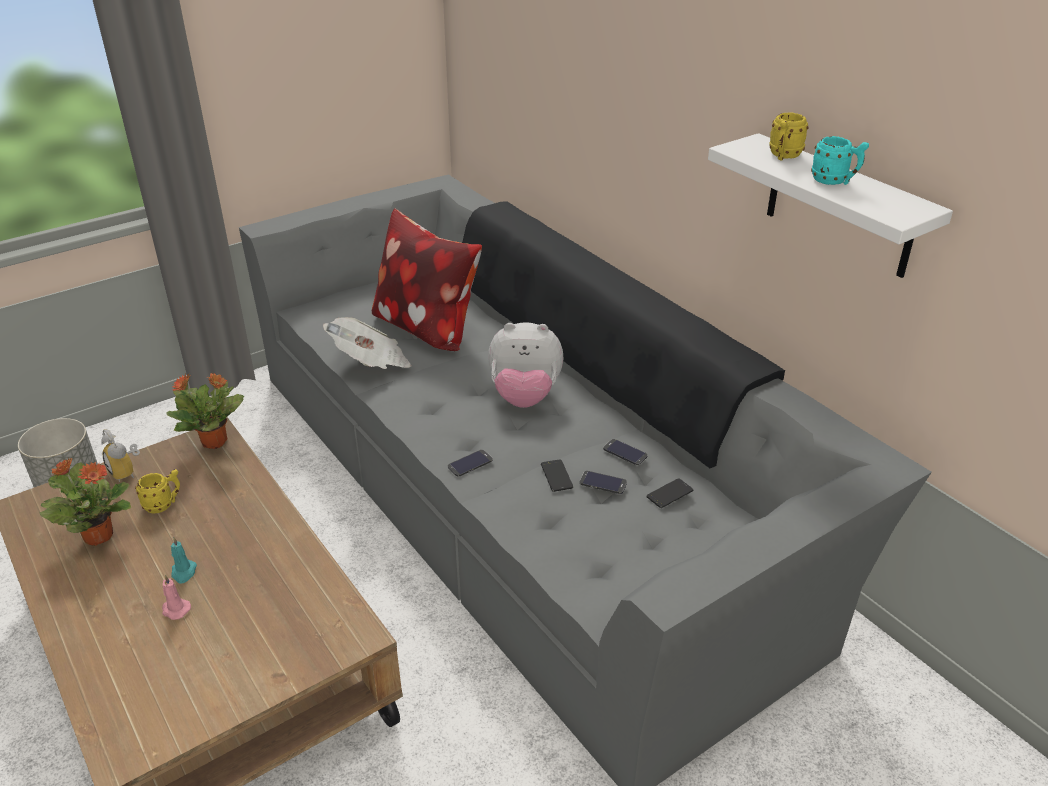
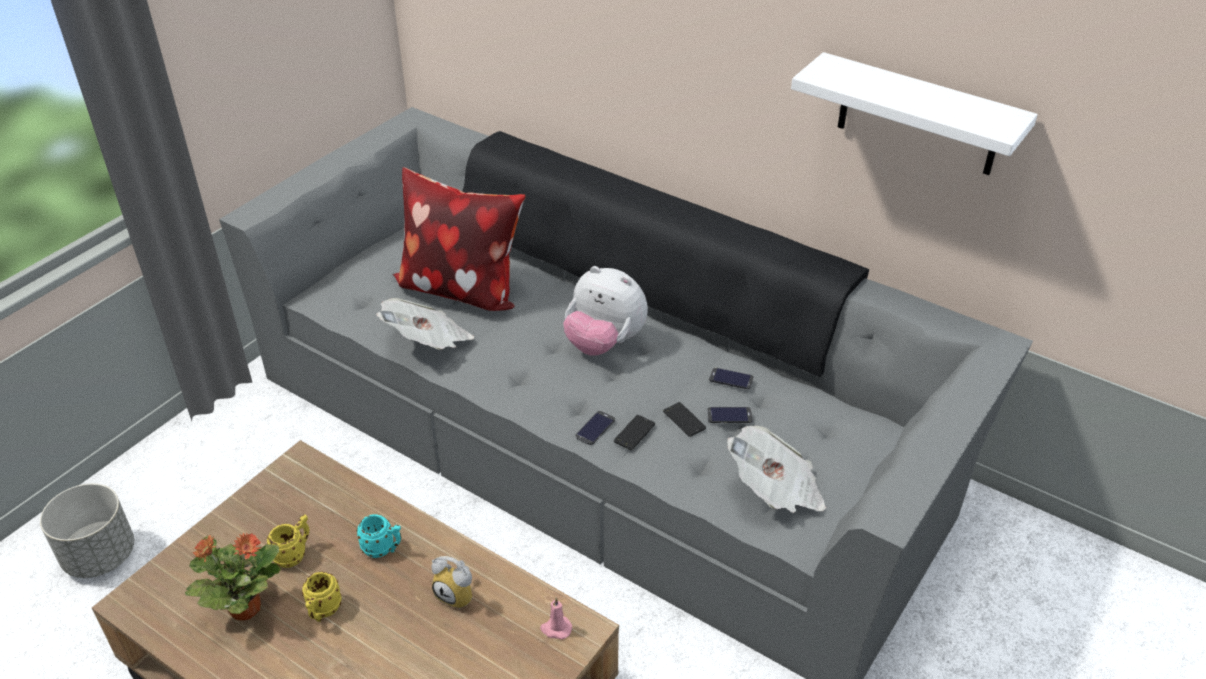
camera: 20 degrees left, 5 degrees up
alarm clock [101,429,140,482] -> alarm clock moved to [431,556,472,609]
pink candle [162,575,191,620] -> pink candle moved to [540,598,572,639]
potted plant [166,373,244,449] -> none
turquoise candle [171,537,197,584] -> none
plush toy [488,322,564,408] -> plush toy turned 45 degrees clockwise [563,266,648,356]
phone [647,478,693,508] -> phone moved to [614,415,655,450]
yellow mug [769,112,808,161] -> yellow mug moved to [302,572,342,622]
turquoise mug [811,136,869,185] -> turquoise mug moved to [356,514,401,558]
none -> newspaper [727,426,826,513]

